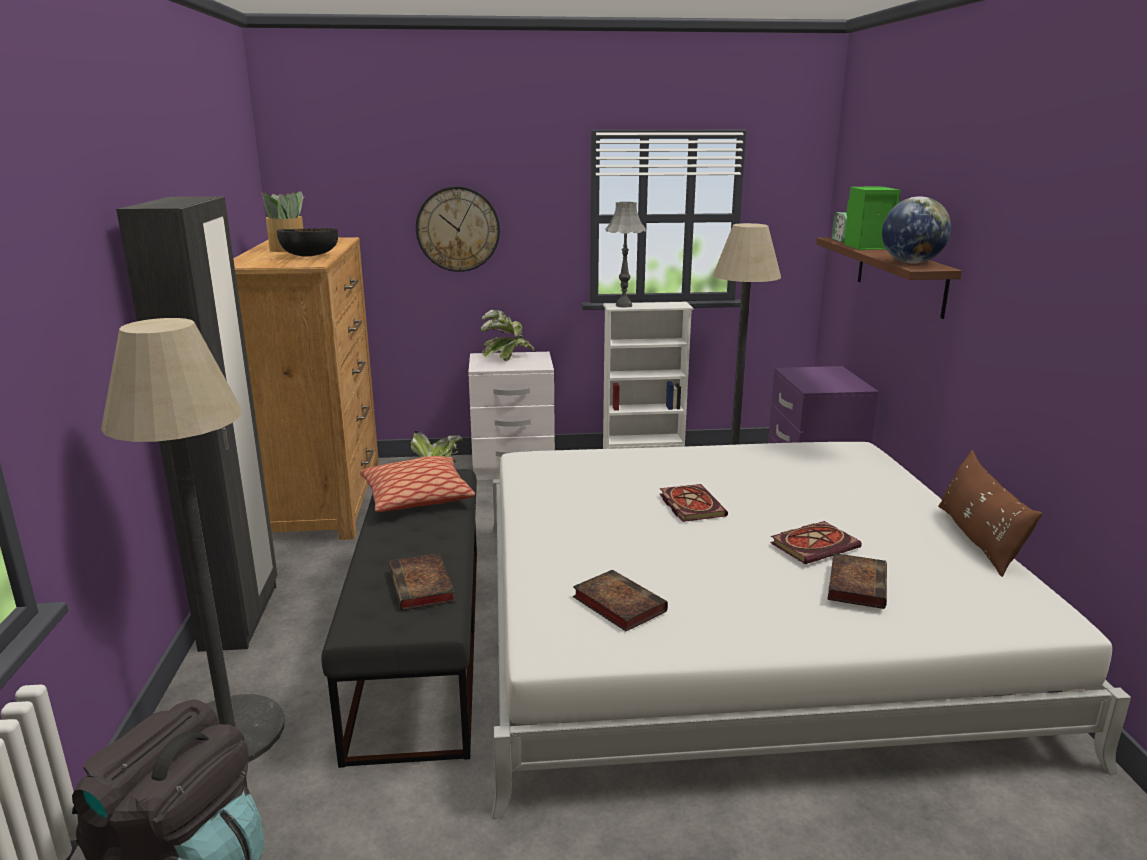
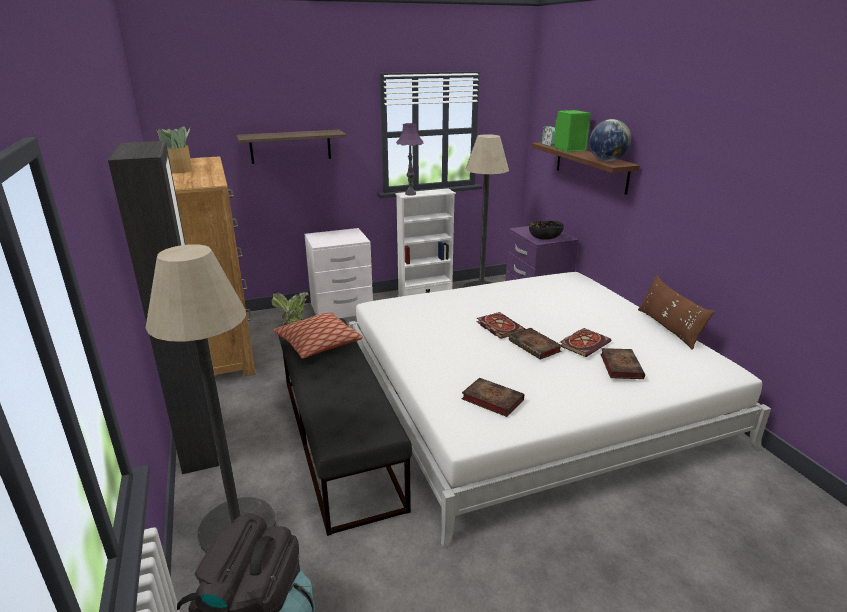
camera: 15 degrees left, 5 degrees up
black bowl [277,228,338,256] -> black bowl moved to [529,221,564,240]
book [389,553,455,611] -> book moved to [509,328,562,360]
wall clock [416,186,500,272] -> shelf [237,130,347,164]
potted plant [481,310,534,361] -> none
grey table lamp [606,202,646,308] -> purple table lamp [396,123,423,196]

